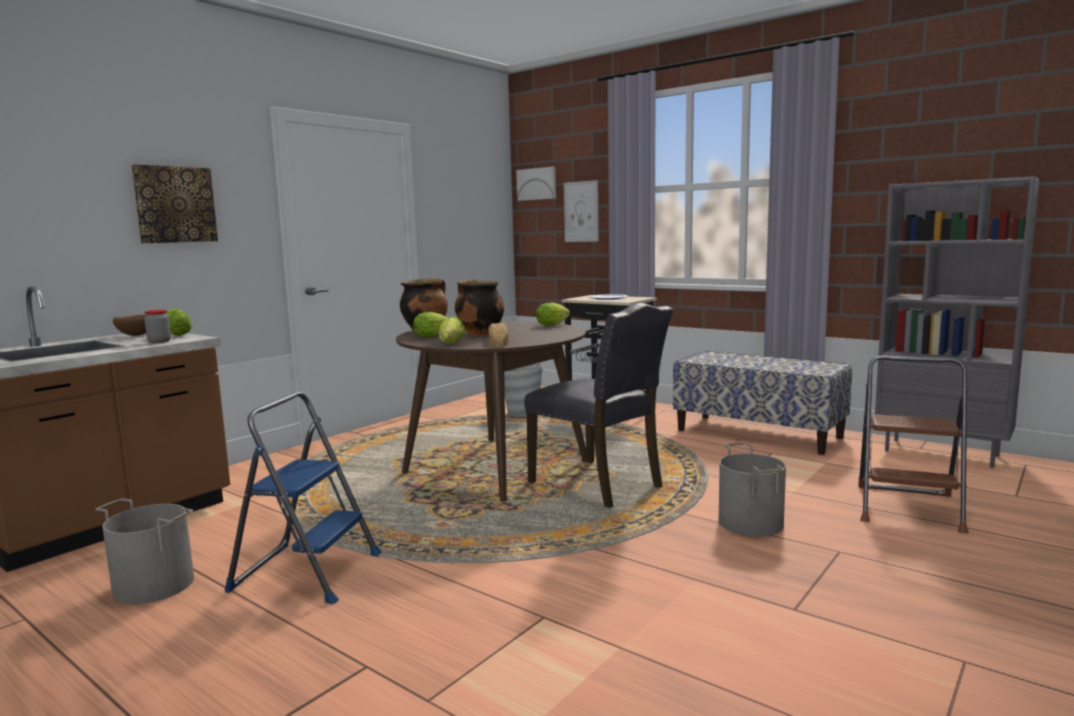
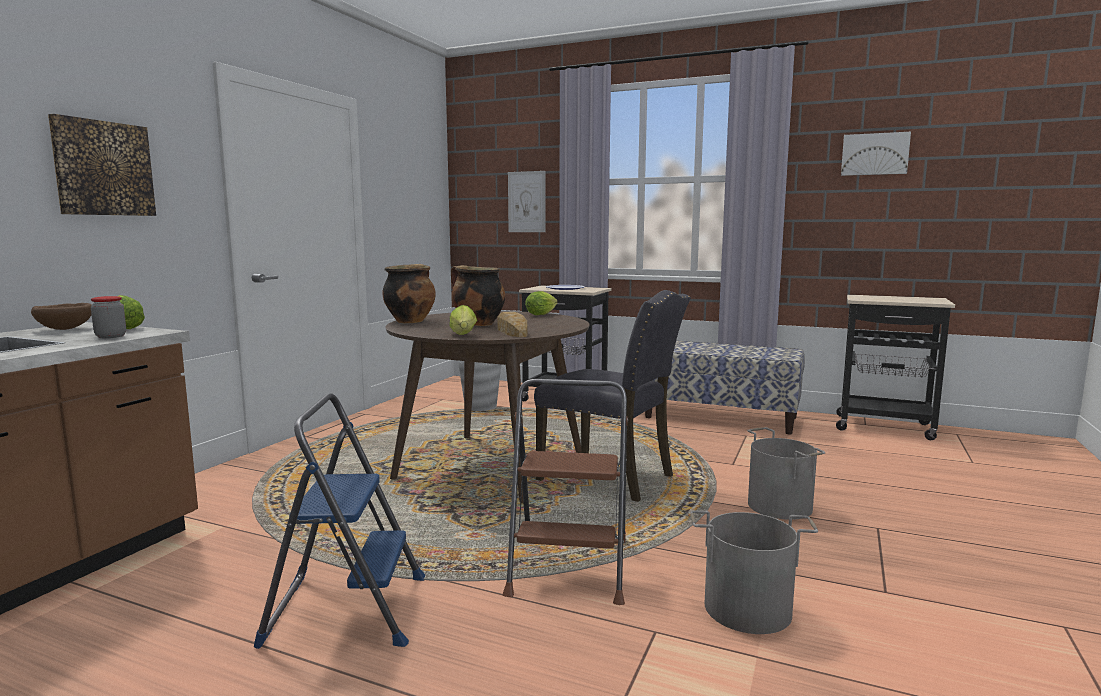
camera: 15 degrees left, 0 degrees up
grey bucket [95,498,194,605] -> grey bucket moved to [690,510,818,634]
lettuce [413,312,448,337] -> none
picture [516,167,556,201] -> picture moved to [841,132,911,176]
brown step ladder [858,356,969,534] -> brown step ladder moved to [503,379,628,605]
grey bookcase [875,176,1039,468] -> cart [836,295,955,440]

